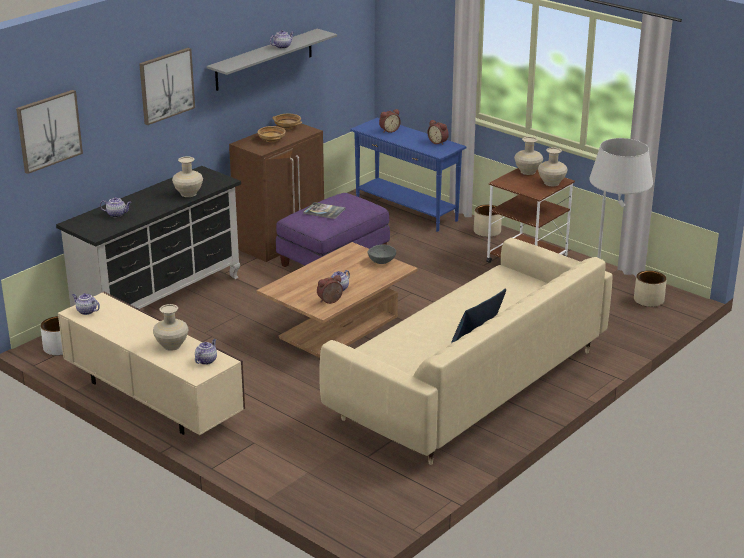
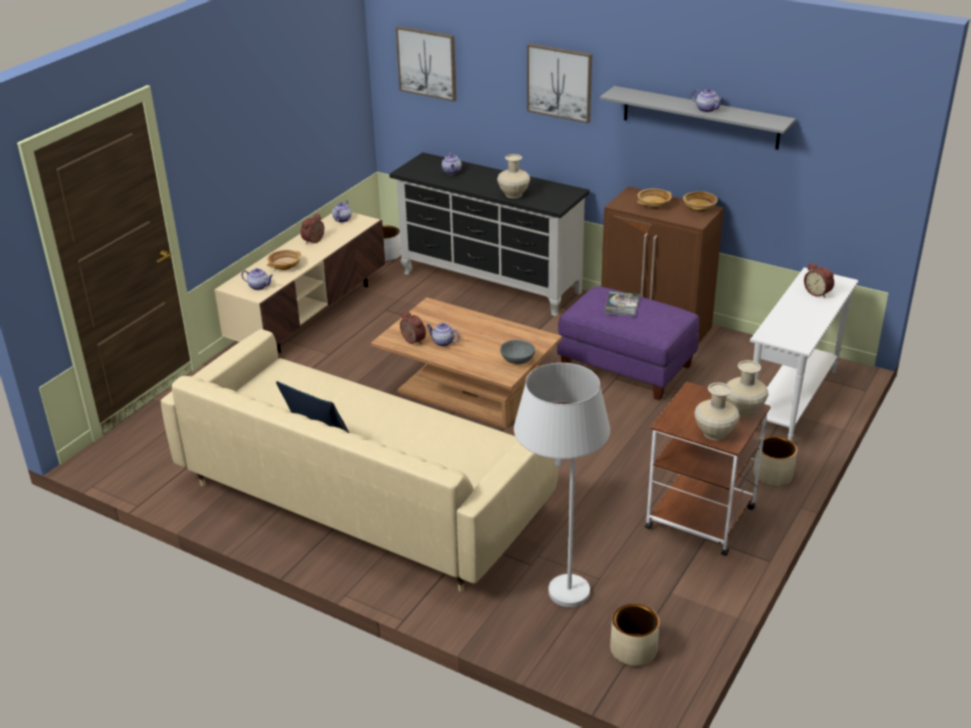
camera: 80 degrees right, 5 degrees up
beige vase [153,304,188,351] -> beige bowl [267,250,301,270]
blue console table [350,118,467,232] -> white console table [750,267,859,441]
alarm clock [427,120,449,145] -> alarm clock moved to [301,213,325,244]

